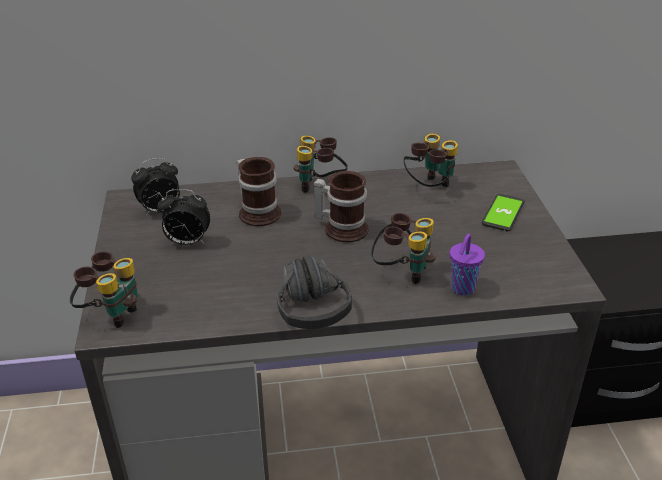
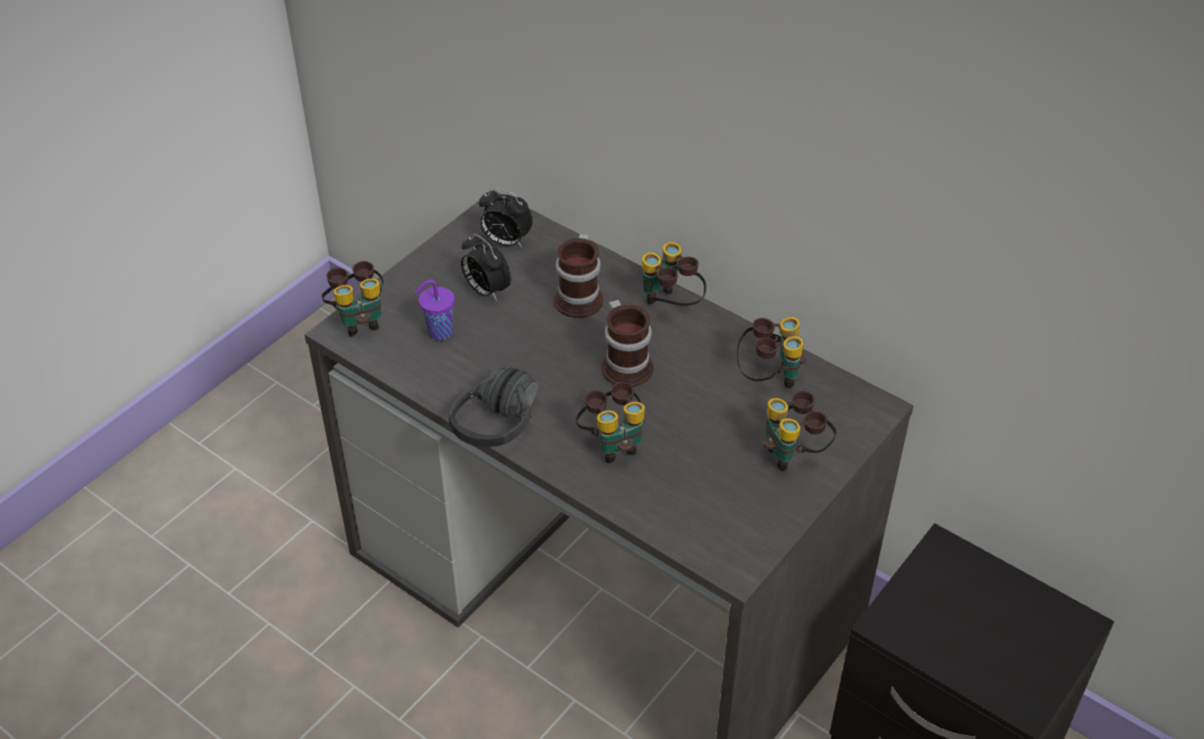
camera: 45 degrees right, 10 degrees up
purple cup [450,233,485,296] -> purple cup moved to [414,279,455,341]
phone [482,194,525,231] -> binoculars [763,391,837,471]

